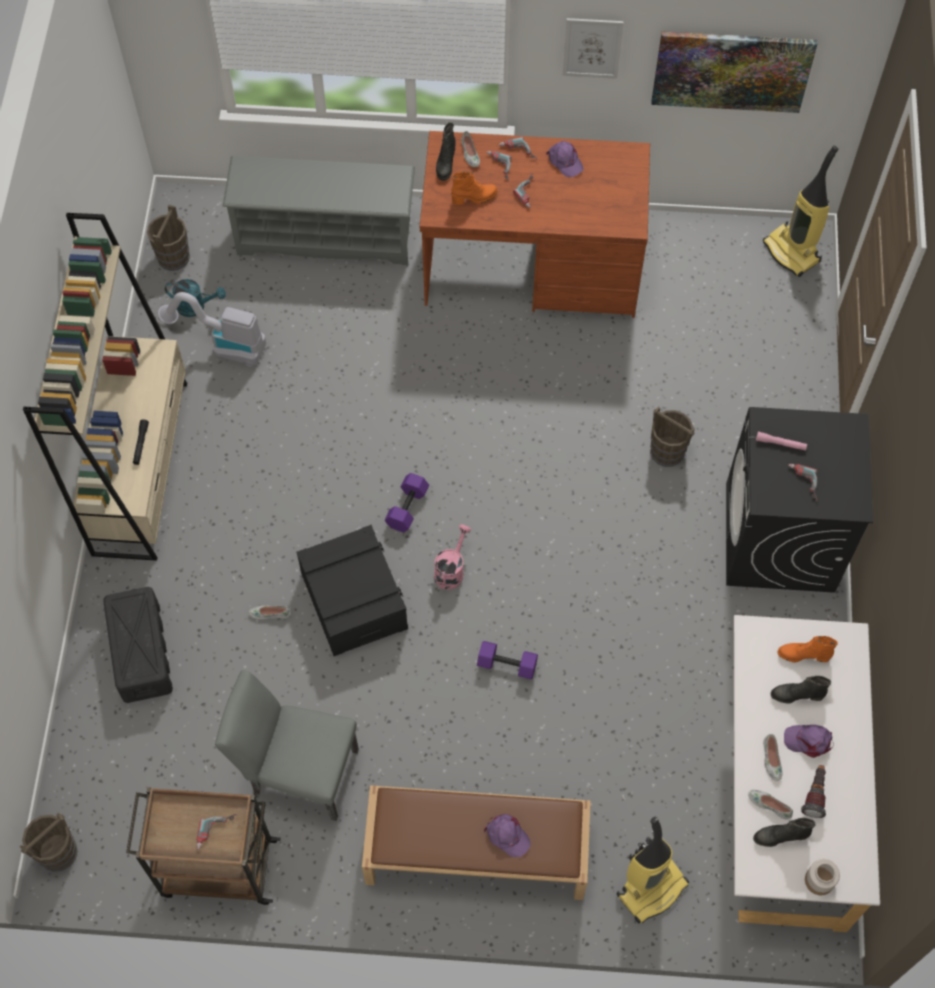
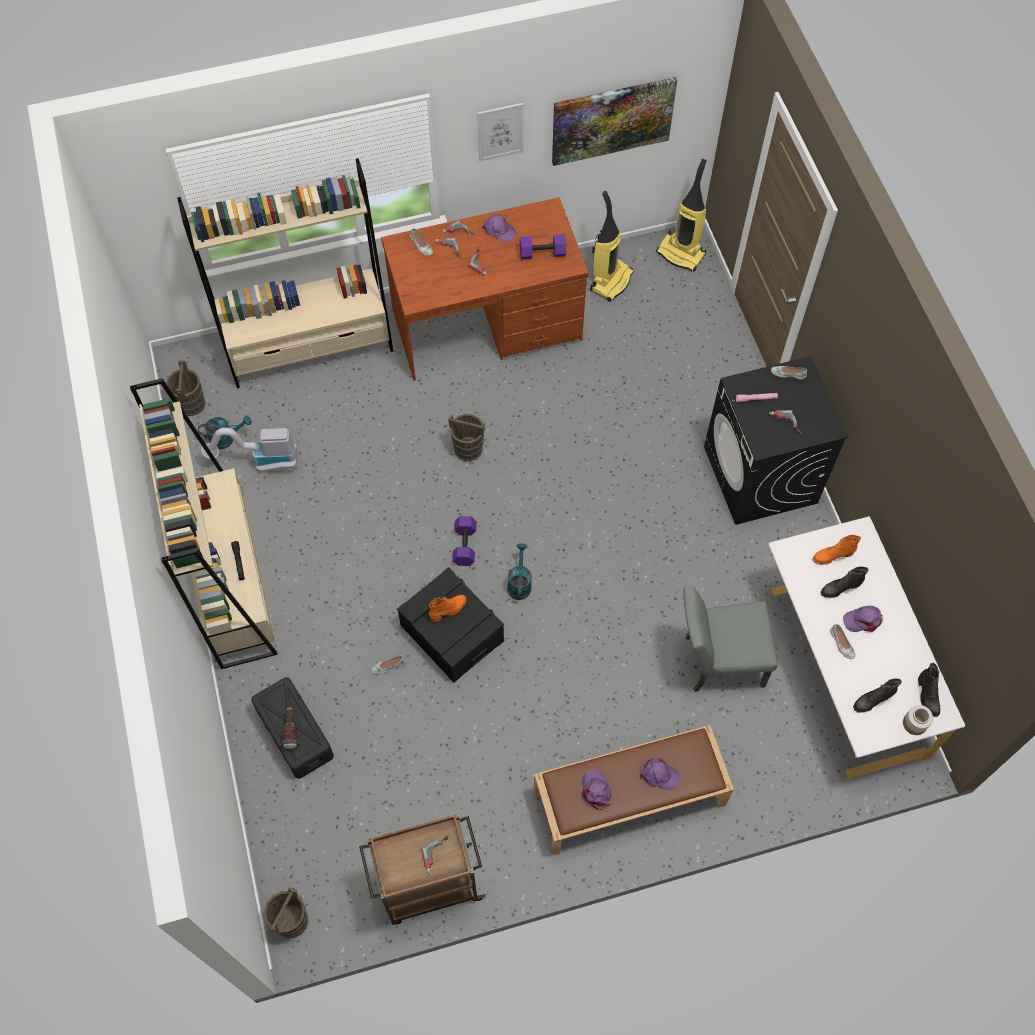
camera: 20 degrees left, 0 degrees up
grey chair [215,670,359,821] -> grey chair moved to [684,586,778,692]
grey shoe rack [222,156,415,265] -> beige bookcase [177,159,394,388]
pink watering can [434,524,471,590] -> turquoise watering can [507,543,532,600]
black boot [436,122,456,181] -> black boot moved to [918,663,940,717]
orange boot [451,171,498,205] -> orange boot moved to [429,595,466,622]
purple dumbbell [477,641,538,679] -> purple dumbbell moved to [520,234,566,259]
vacuum cleaner [617,817,689,924] -> vacuum cleaner moved to [590,191,634,302]
brown bucket [650,406,695,467] -> brown bucket moved to [448,414,486,461]
white shoe [748,790,793,820] -> white shoe moved to [771,366,807,380]
flashlight [801,765,826,818] -> flashlight moved to [280,707,300,749]
none -> purple cap [582,769,611,810]

